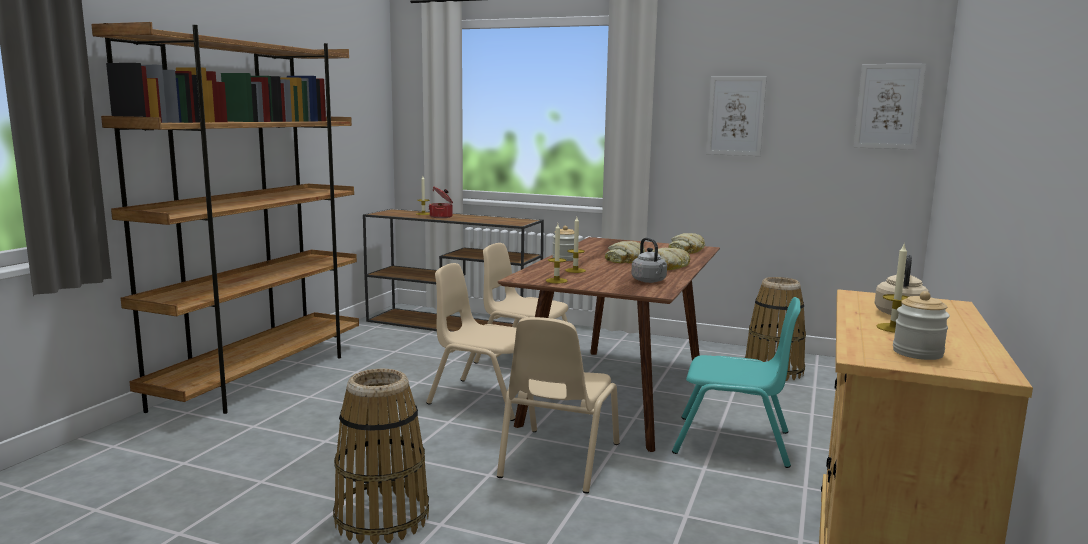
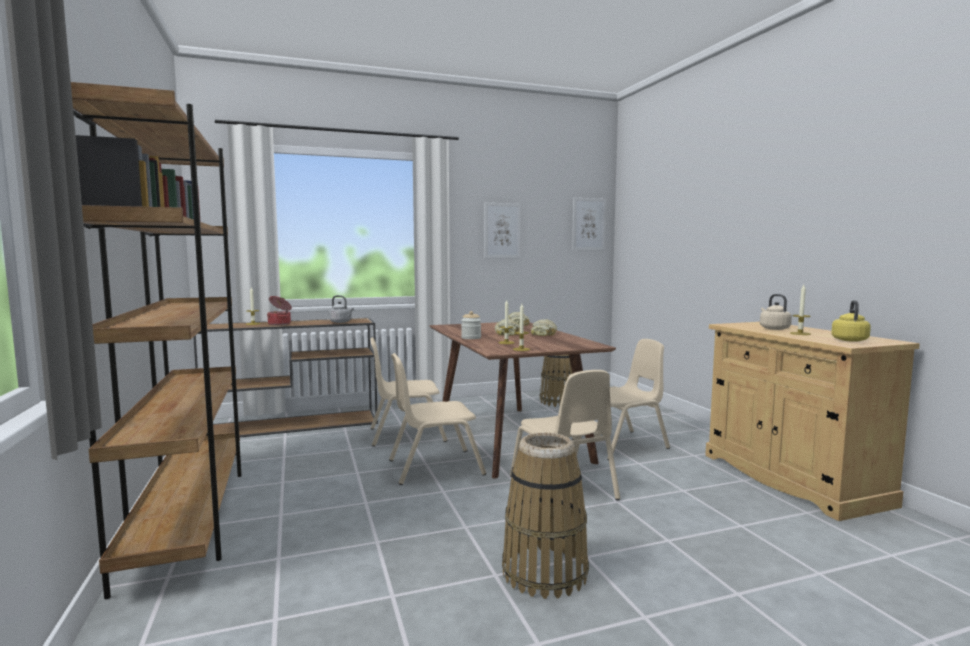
camera: 40 degrees left, 5 degrees down
grey kettle [631,238,667,283] -> grey kettle moved to [329,295,354,323]
turquoise chair [672,297,800,468] -> beige chair [572,339,670,460]
jar [893,291,950,360] -> yellow kettle [831,300,871,342]

